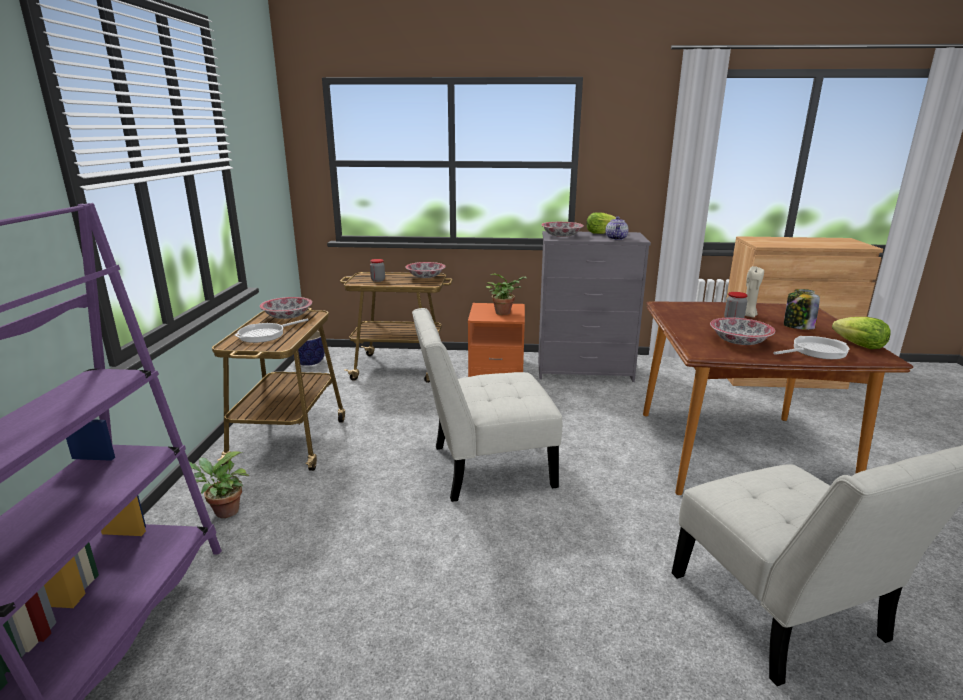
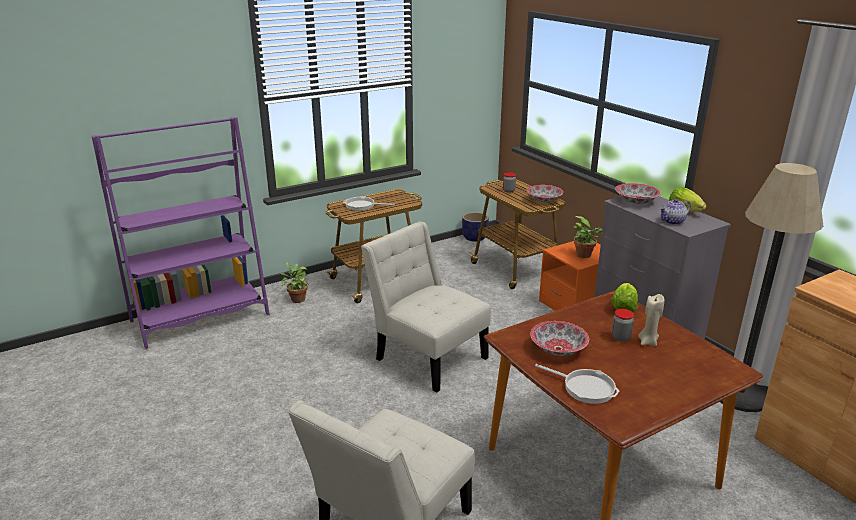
camera: 55 degrees right, 5 degrees up
bowl [260,297,312,319] -> none
jar [784,289,820,330] -> none
lettuce [832,317,891,349] -> lettuce moved to [611,283,638,313]
none -> floor lamp [720,163,823,412]

